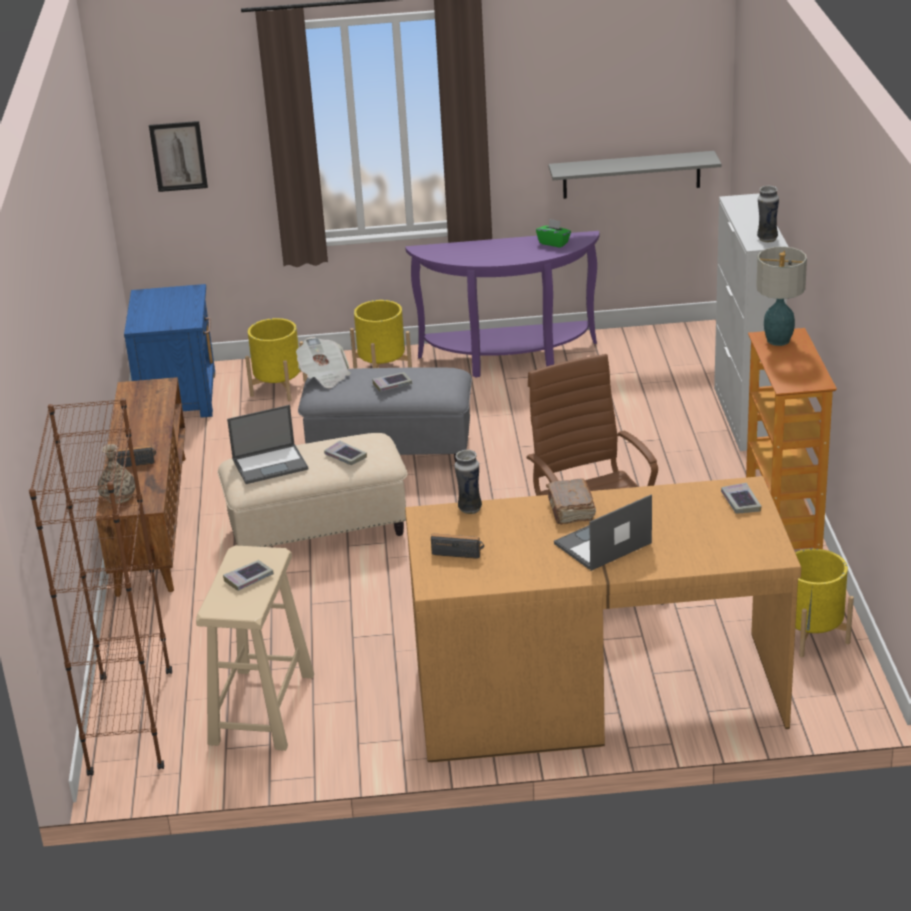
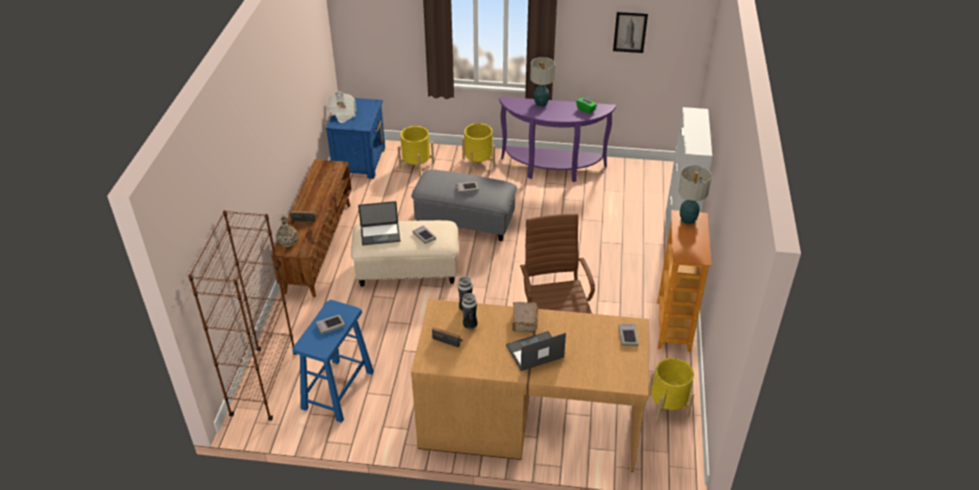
camera: 10 degrees right, 10 degrees up
picture [149,121,208,192] -> picture moved to [613,12,648,53]
beige stool [196,545,314,751] -> blue stool [292,300,374,423]
newspaper [296,337,351,388] -> newspaper moved to [327,91,356,123]
grey shelf [548,151,721,199] -> none
vase [757,186,779,242] -> vase moved to [462,293,478,330]
none -> table lamp [530,57,555,107]

